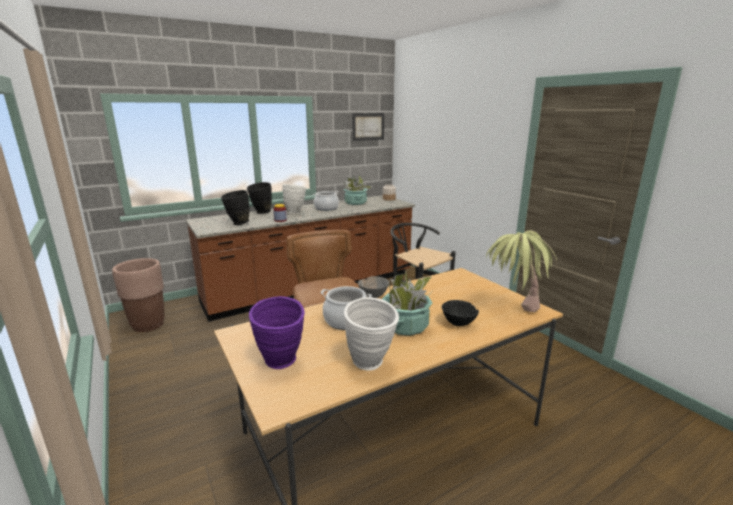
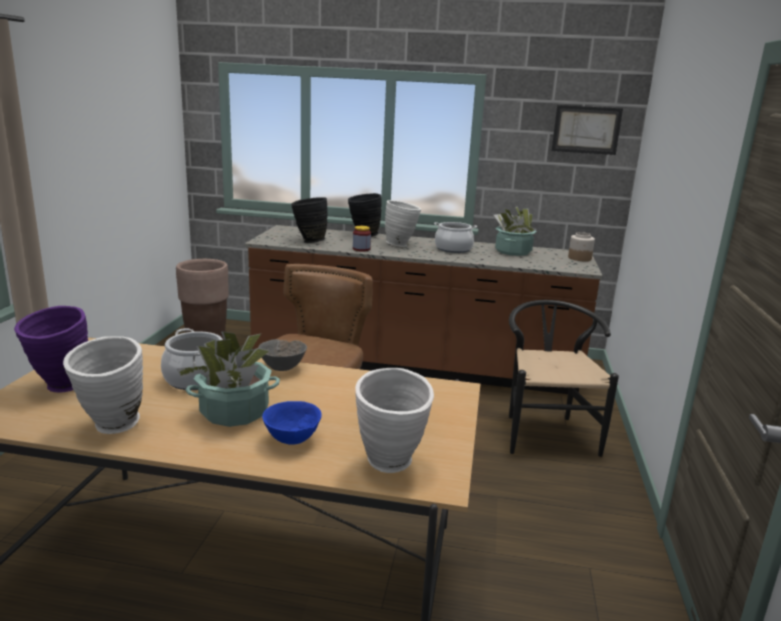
camera: 40 degrees right, 0 degrees up
black bowl [442,300,479,326] -> blue bowl [262,401,322,445]
potted plant [486,230,557,312] -> white vase [355,368,434,473]

